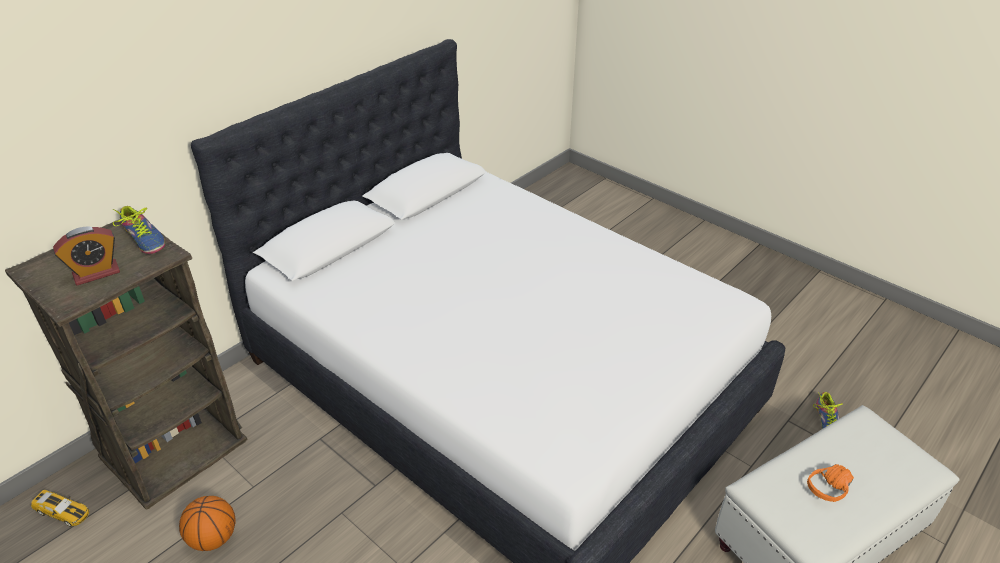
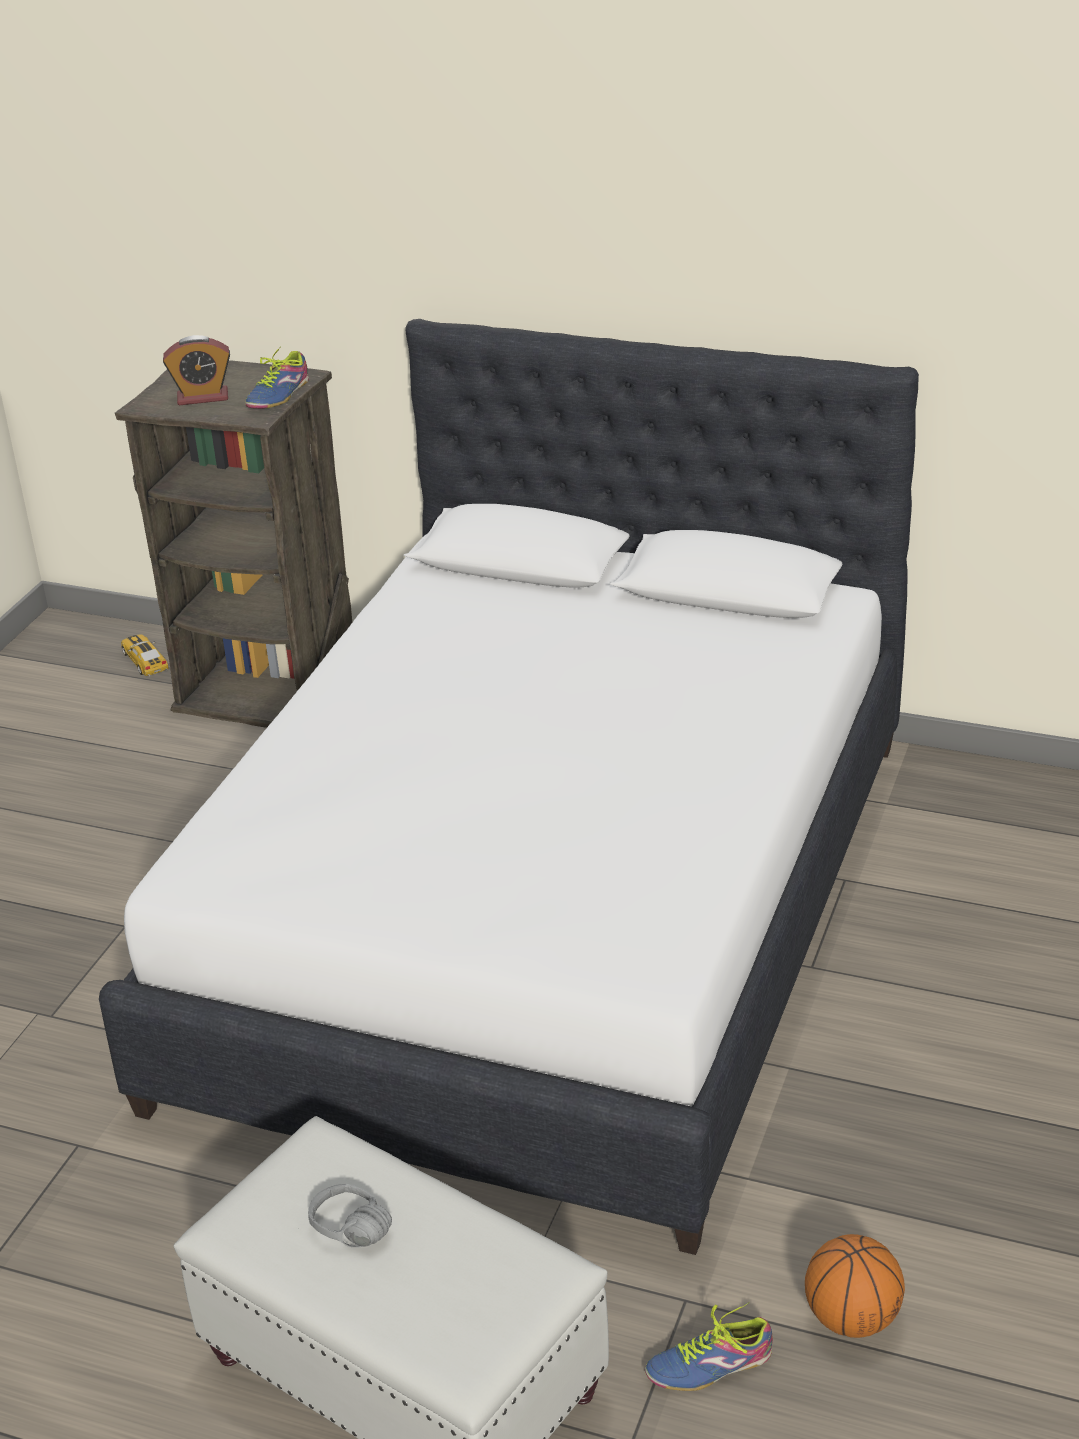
camera: 70 degrees right, 5 degrees down
toy car [31,490,89,527] -> toy car turned 150 degrees clockwise [121,634,169,676]
alarm clock [53,227,120,286] -> alarm clock turned 45 degrees counterclockwise [163,335,230,405]
basketball [179,496,236,551] -> basketball moved to [805,1234,905,1338]
orange headphones [807,464,854,502] -> grey headphones [308,1184,392,1248]

